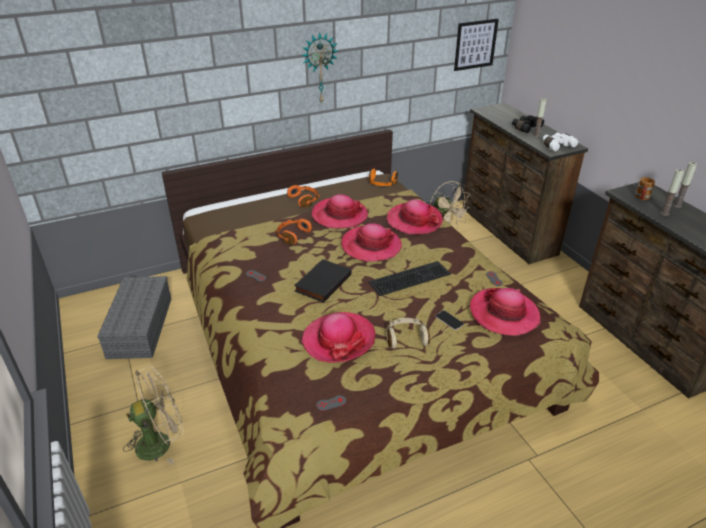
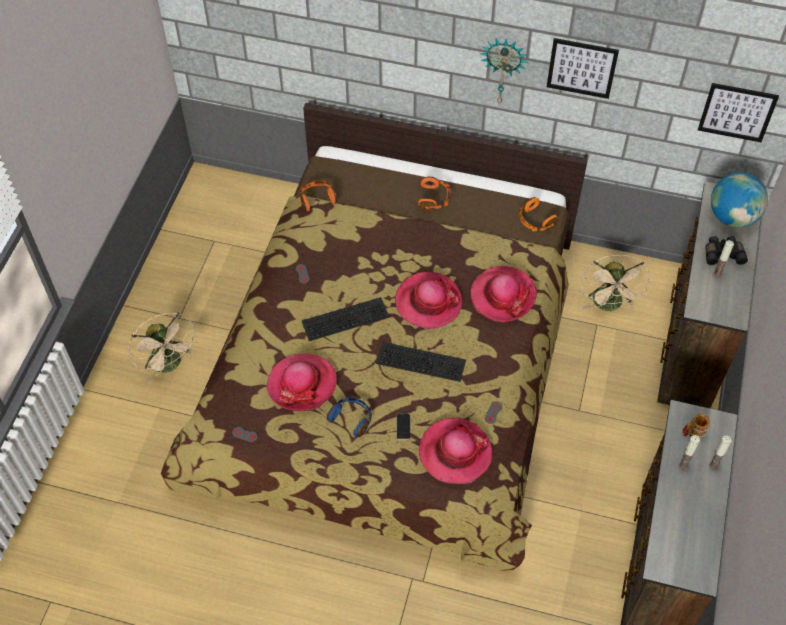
camera: 40 degrees right, 20 degrees up
grey storage box [97,276,171,359] -> none
beige fan [123,366,184,465] -> beige fan turned 45 degrees clockwise [128,312,199,381]
orange headphones [276,218,312,245] -> orange headphones moved to [300,181,337,211]
black book [294,259,352,303] -> keyboard [302,297,389,341]
hat [312,194,368,228] -> none
beige headphones [386,318,430,349] -> blue headphones [327,396,372,437]
white binoculars [543,132,578,151] -> none
none -> picture [547,38,619,99]
none -> globe [711,172,768,228]

